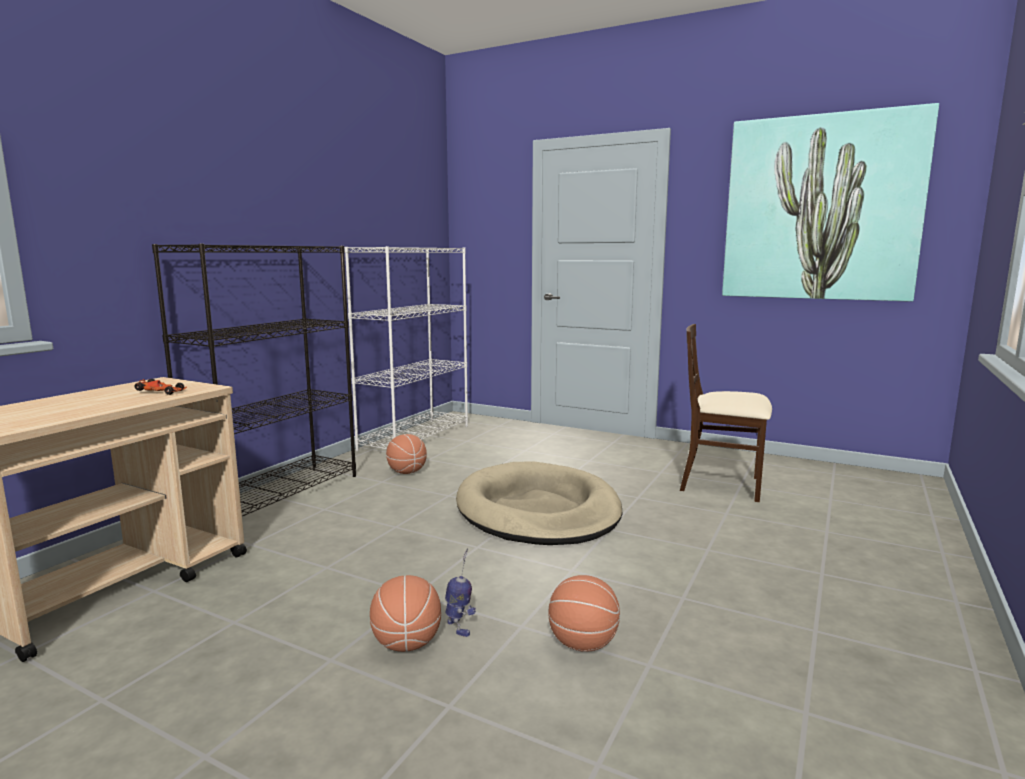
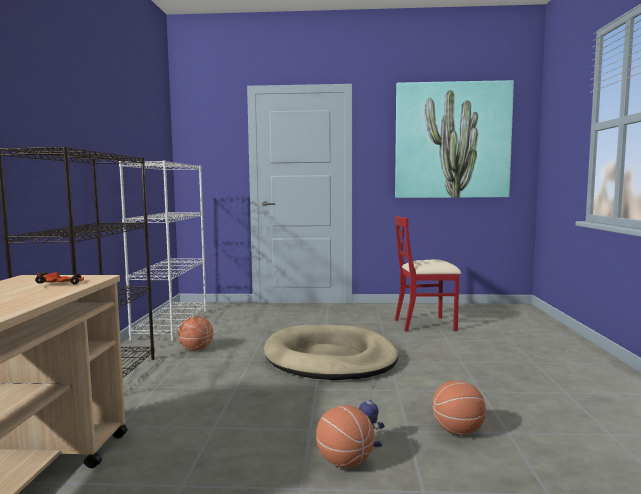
camera: 25 degrees left, 5 degrees down
beige chair [680,324,772,502] -> red chair [395,215,461,332]

